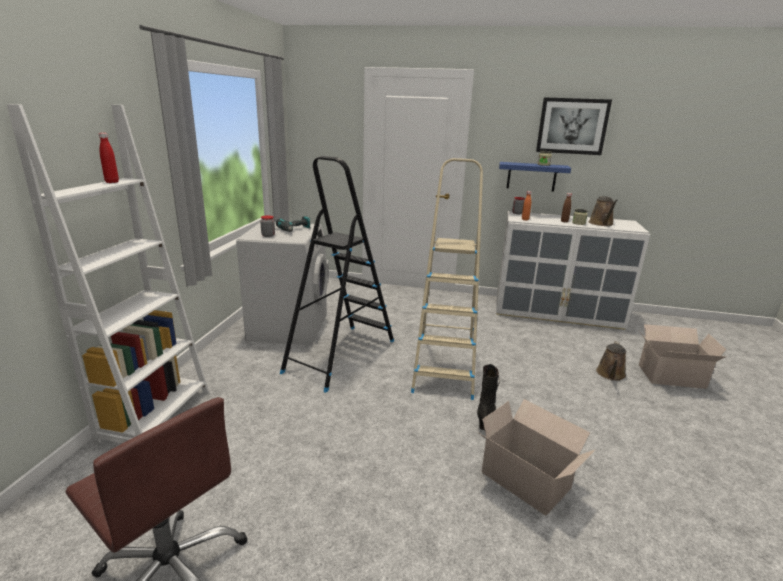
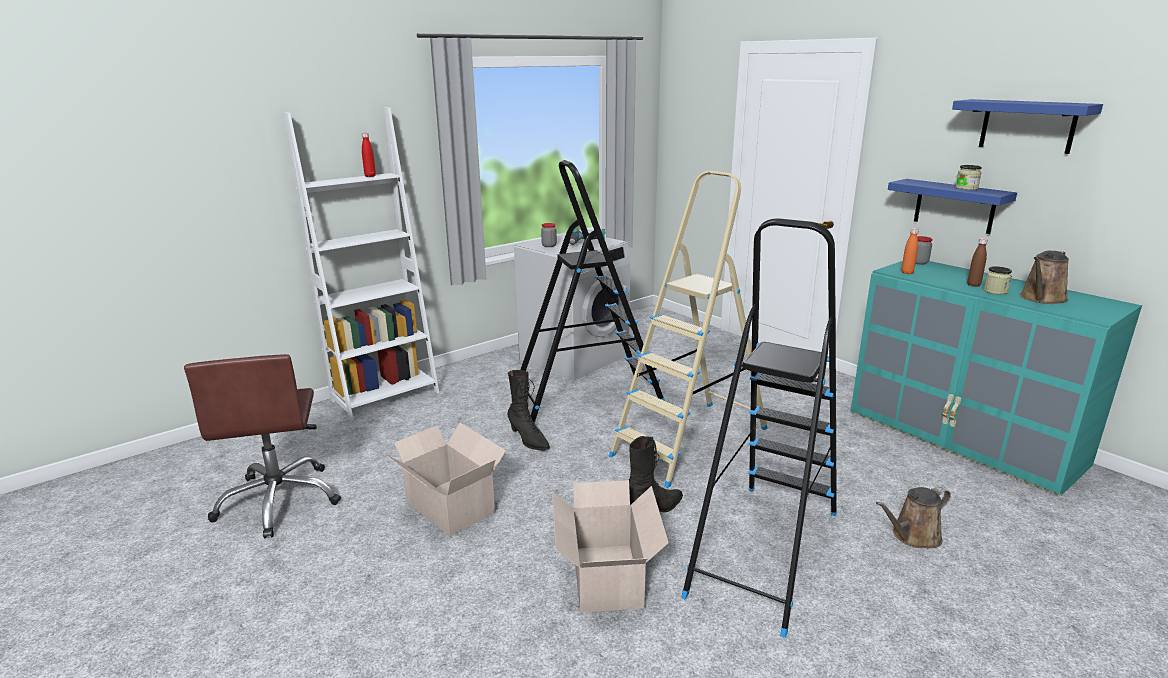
camera: 40 degrees right, 0 degrees up
white cabinet [496,211,650,330] -> turquoise cabinet [851,261,1142,496]
picture [536,97,612,155] -> blue shelf [952,99,1103,154]
cardboard box [639,324,727,389] -> cardboard box moved to [384,423,506,536]
none -> black boot [507,370,550,451]
none -> black step ladder [682,218,837,638]

